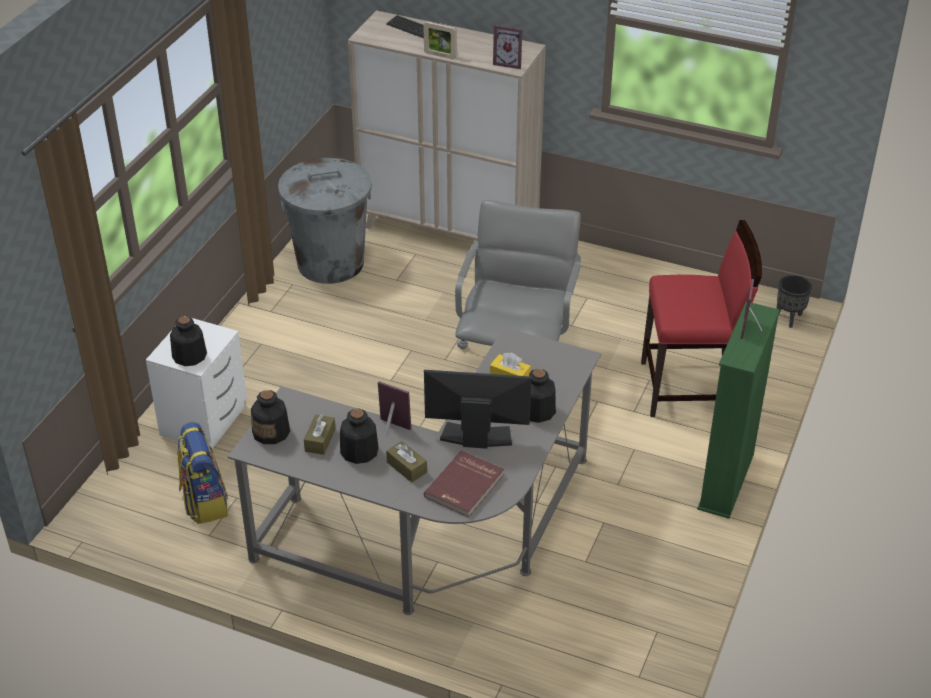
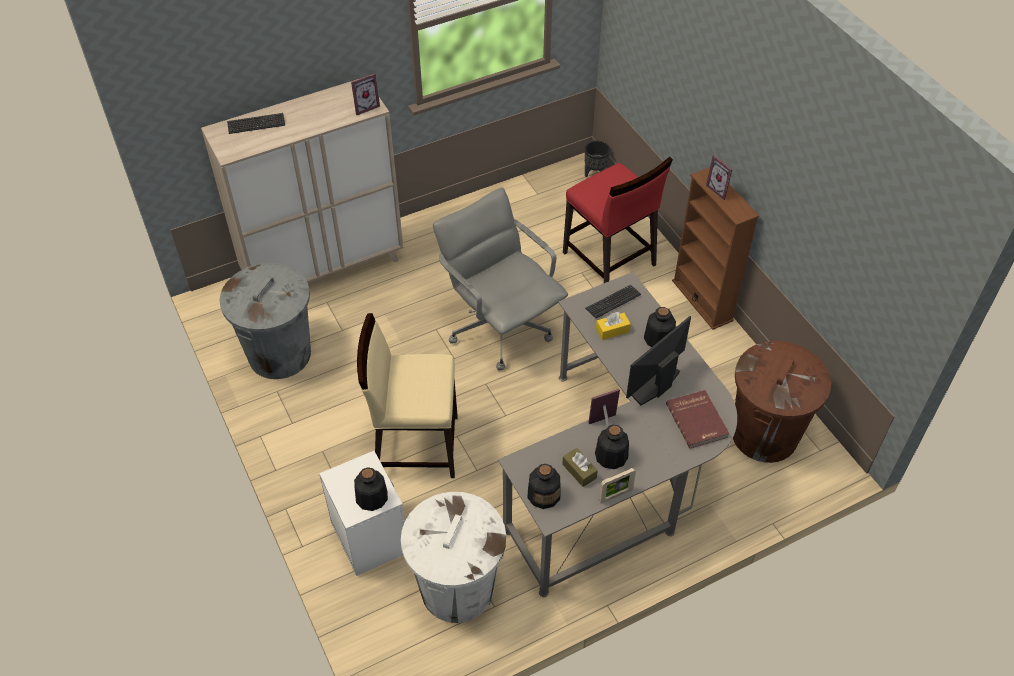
camera: 50 degrees left, 10 degrees up
backpack [177,422,228,524] -> white trash can [401,492,506,623]
brown tissue box [386,441,427,483] -> none
picture frame [423,21,457,59] -> picture frame moved to [599,468,636,503]
red chair [641,220,762,417] -> red chair turned 105 degrees clockwise [563,157,673,283]
green bookcase [697,301,780,519] -> brown bookcase [672,167,759,330]
none -> beige chair [357,313,458,478]
none -> keyboard [585,285,641,318]
none -> brown trash can [733,341,831,463]

